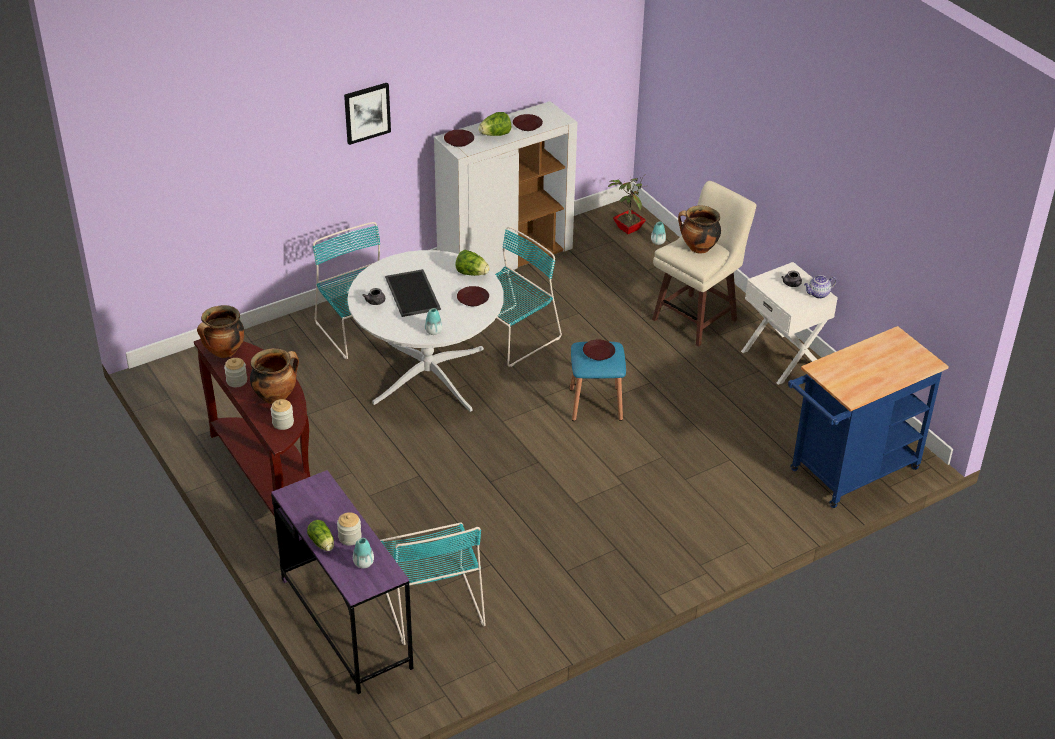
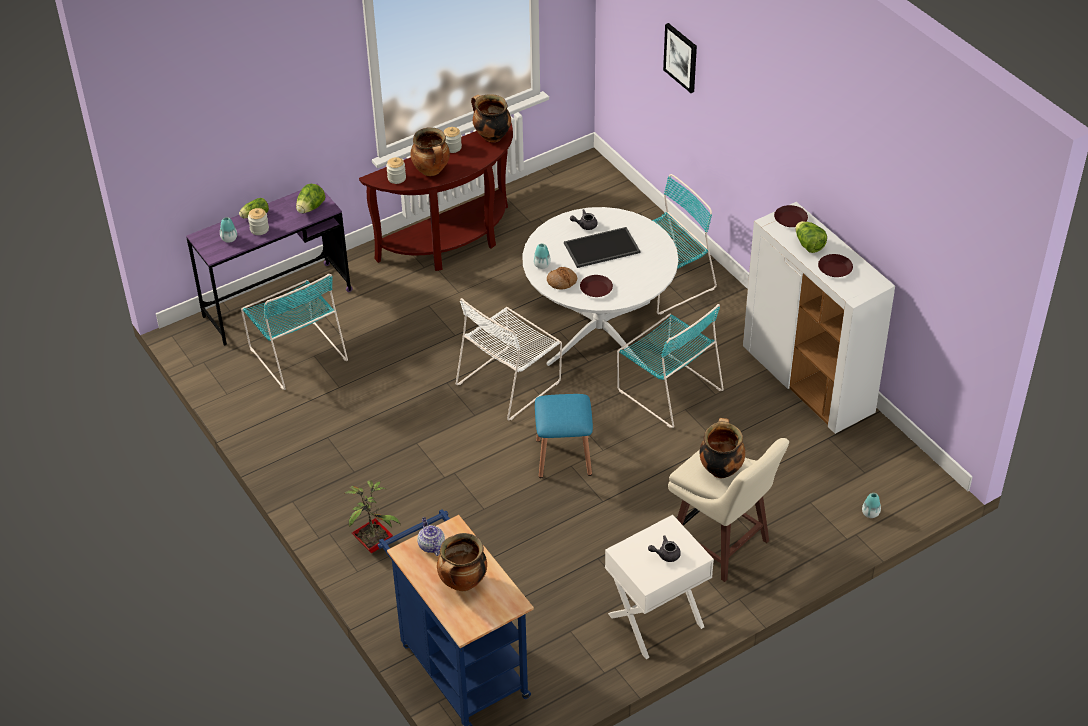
camera: 90 degrees right, 5 degrees up
picture [344,83,391,145] -> picture moved to [663,23,697,93]
turquoise chair [380,523,485,645] -> turquoise chair turned 105 degrees counterclockwise [241,274,348,390]
lettuce [455,250,490,276] -> lettuce moved to [296,184,325,214]
brown plate [583,340,615,360] -> none
potted plant [607,175,648,234] -> potted plant moved to [344,480,401,554]
teapot [804,275,837,299] -> teapot moved to [417,517,445,556]
none -> cooking pot [437,533,487,591]
none -> white chair [456,298,562,420]
none -> bread [547,267,577,290]

